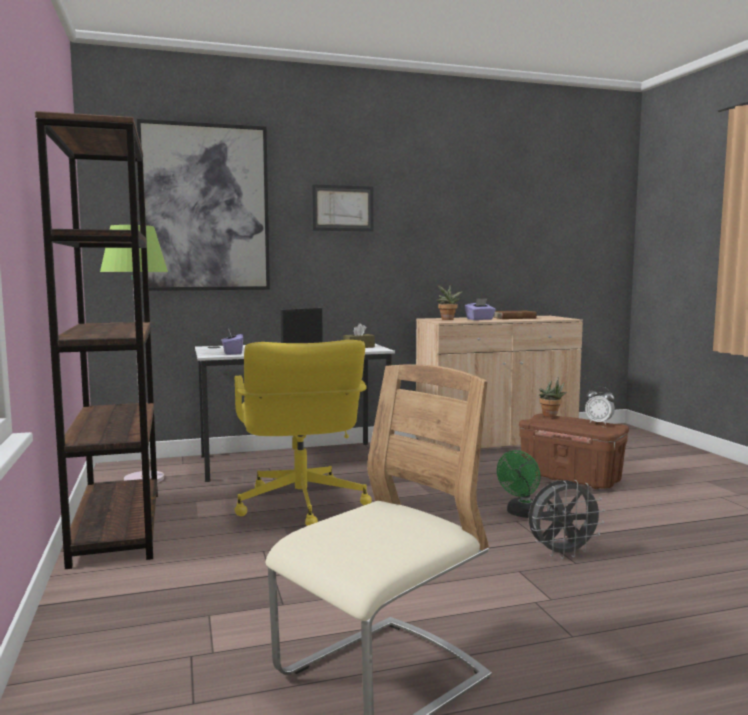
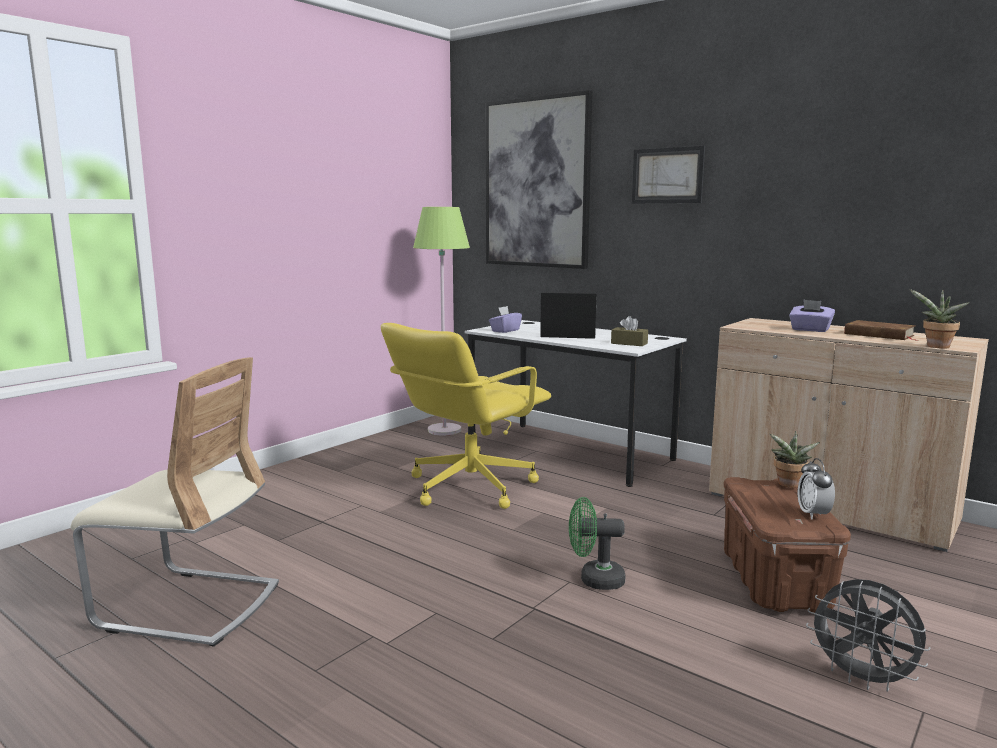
camera: 55 degrees right, 5 degrees up
brown bookcase [35,111,158,569] -> none
potted plant [436,285,463,320] -> potted plant moved to [909,289,969,349]
grey fan [529,480,605,559] -> grey fan moved to [806,579,930,692]

